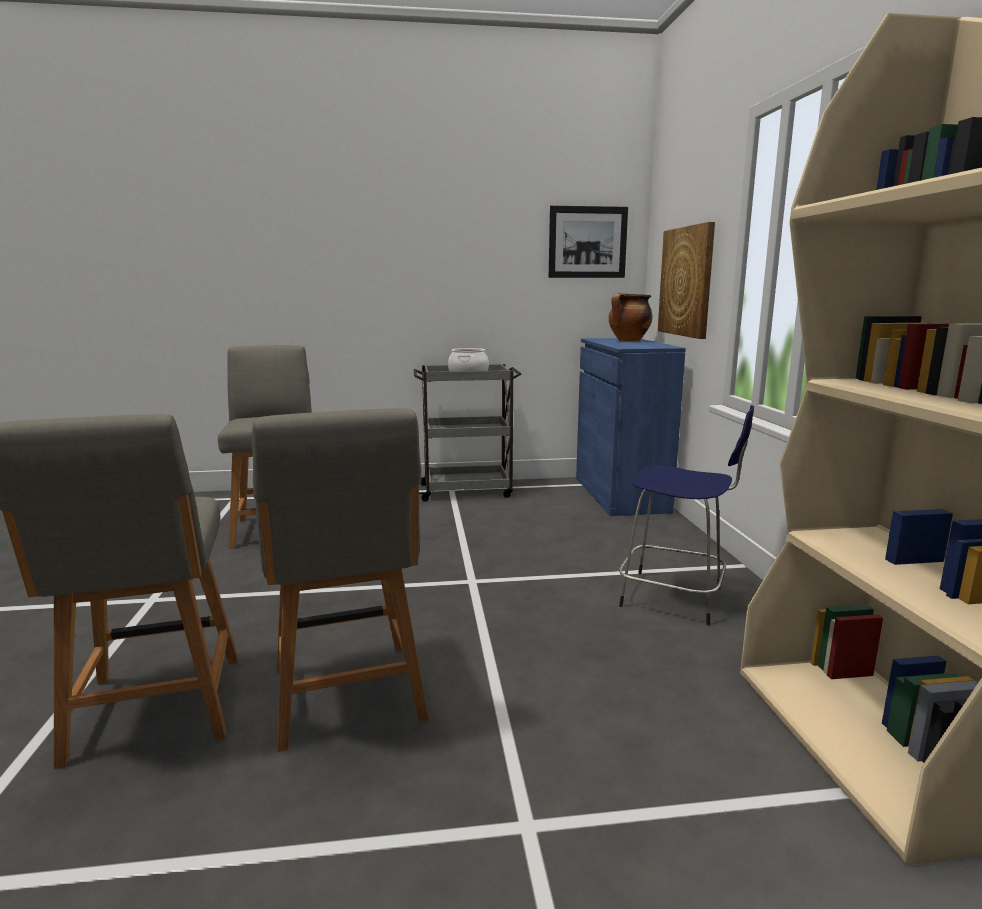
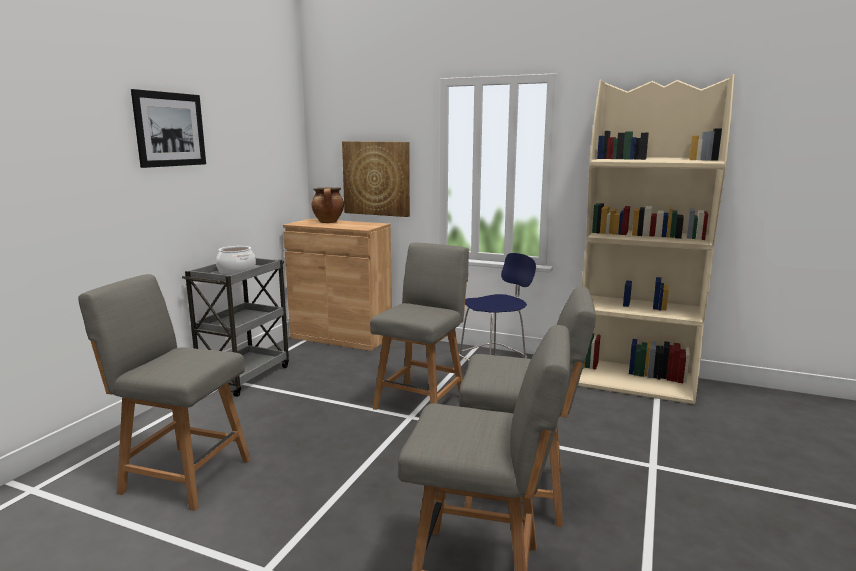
camera: 60 degrees left, 0 degrees up
picture [549,206,628,278] -> picture moved to [131,89,206,168]
blue cabinet [576,338,686,516] -> brown cabinet [283,219,392,351]
none -> grey chair [370,243,469,410]

